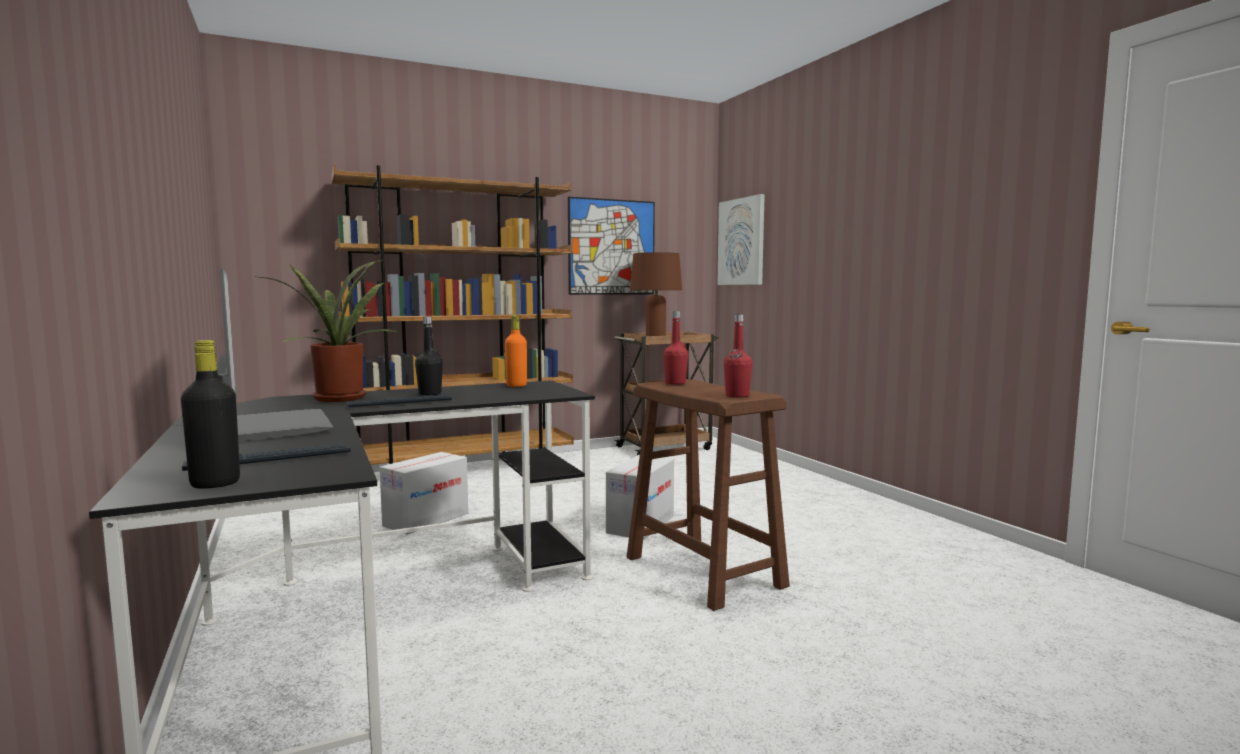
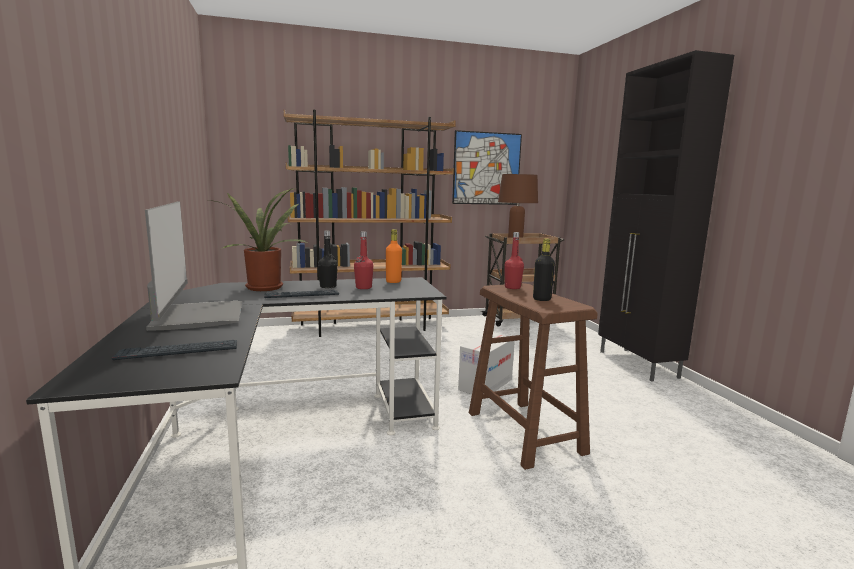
camera: 10 degrees right, 5 degrees up
black bottle [181,340,240,489] -> black bottle moved to [533,238,555,301]
cardboard box [379,452,468,535] -> none
picture [717,194,765,285] -> none
red bottle [724,314,752,398] -> red bottle moved to [354,231,374,289]
none -> black cabinet [598,50,734,382]

